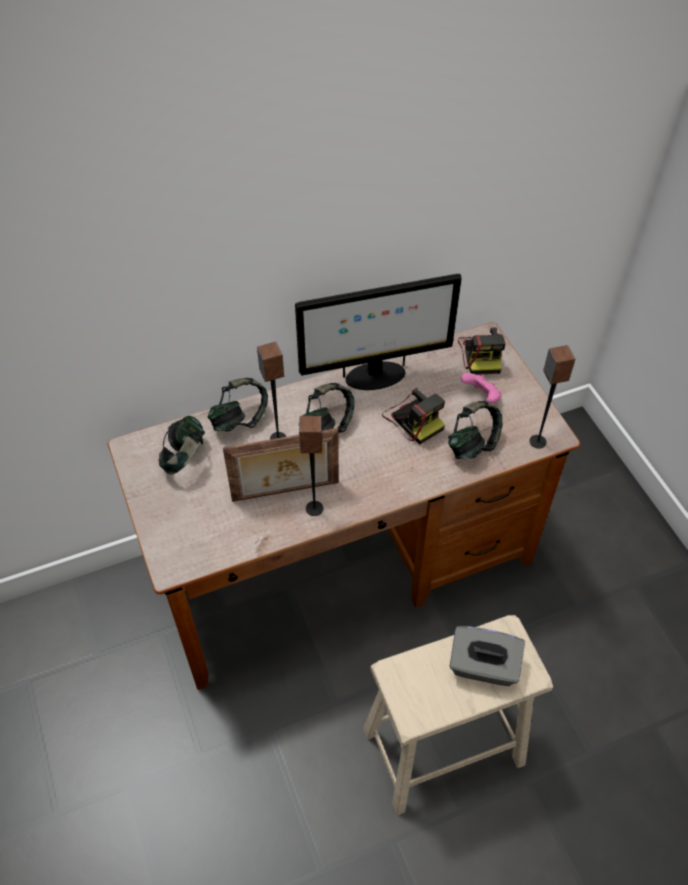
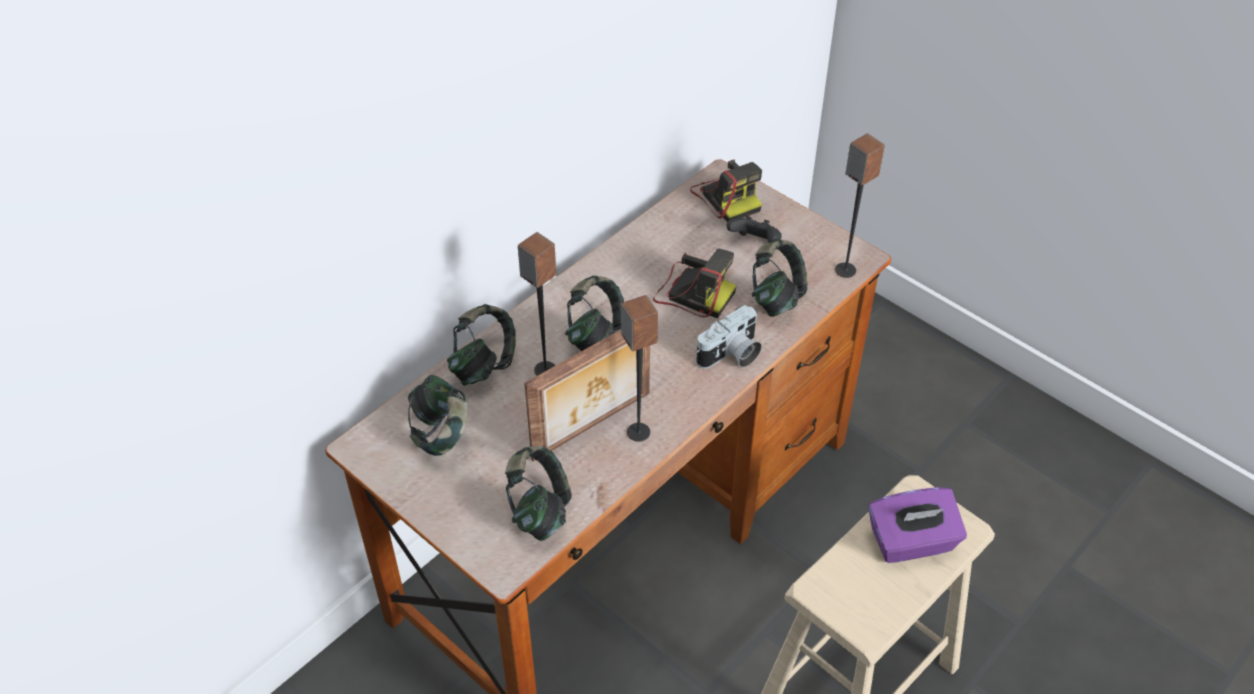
camera: 25 degrees left, 5 degrees down
monitor [295,274,462,390] -> none
grey tissue box [450,626,525,686] -> purple tissue box [868,487,967,563]
pink game controller [461,373,502,404] -> black game controller [727,216,782,242]
none -> headphones [505,446,572,541]
none -> camera [696,305,762,369]

